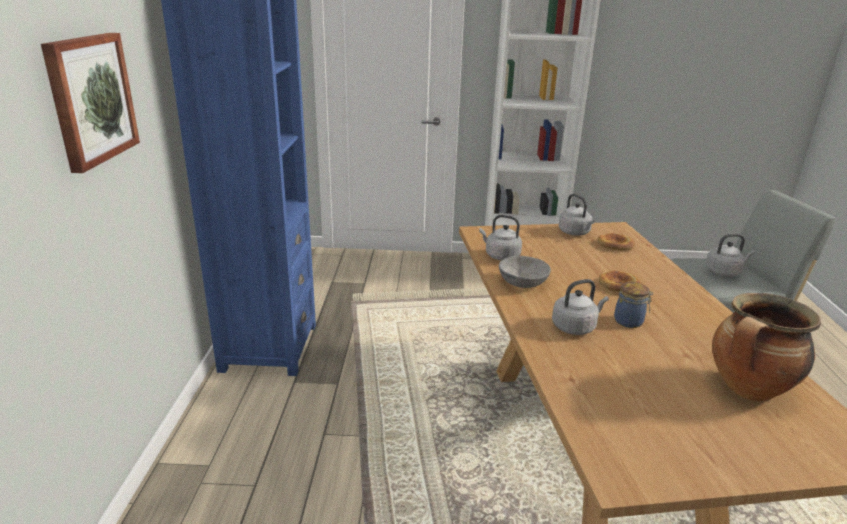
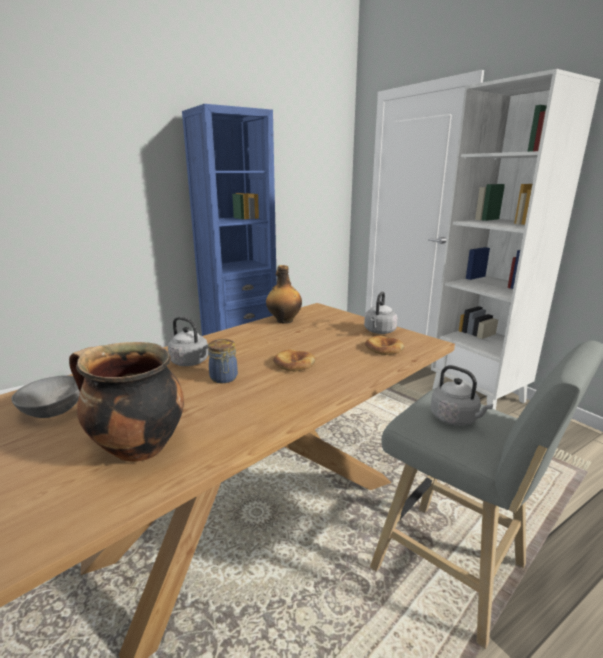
camera: 55 degrees right, 5 degrees down
picture [41,33,140,173] -> none
grey kettle [479,215,522,261] -> bottle [266,265,302,324]
grey bowl [499,256,551,288] -> grey bowl moved to [11,375,80,418]

